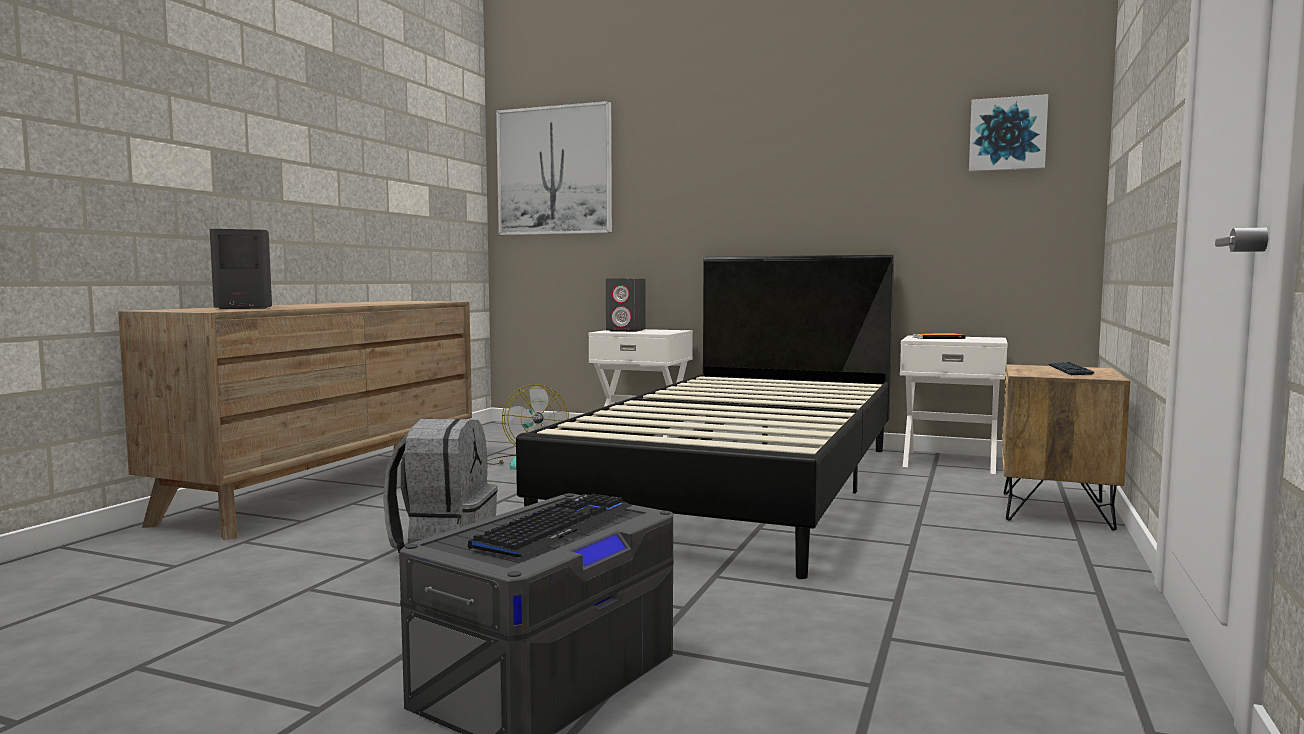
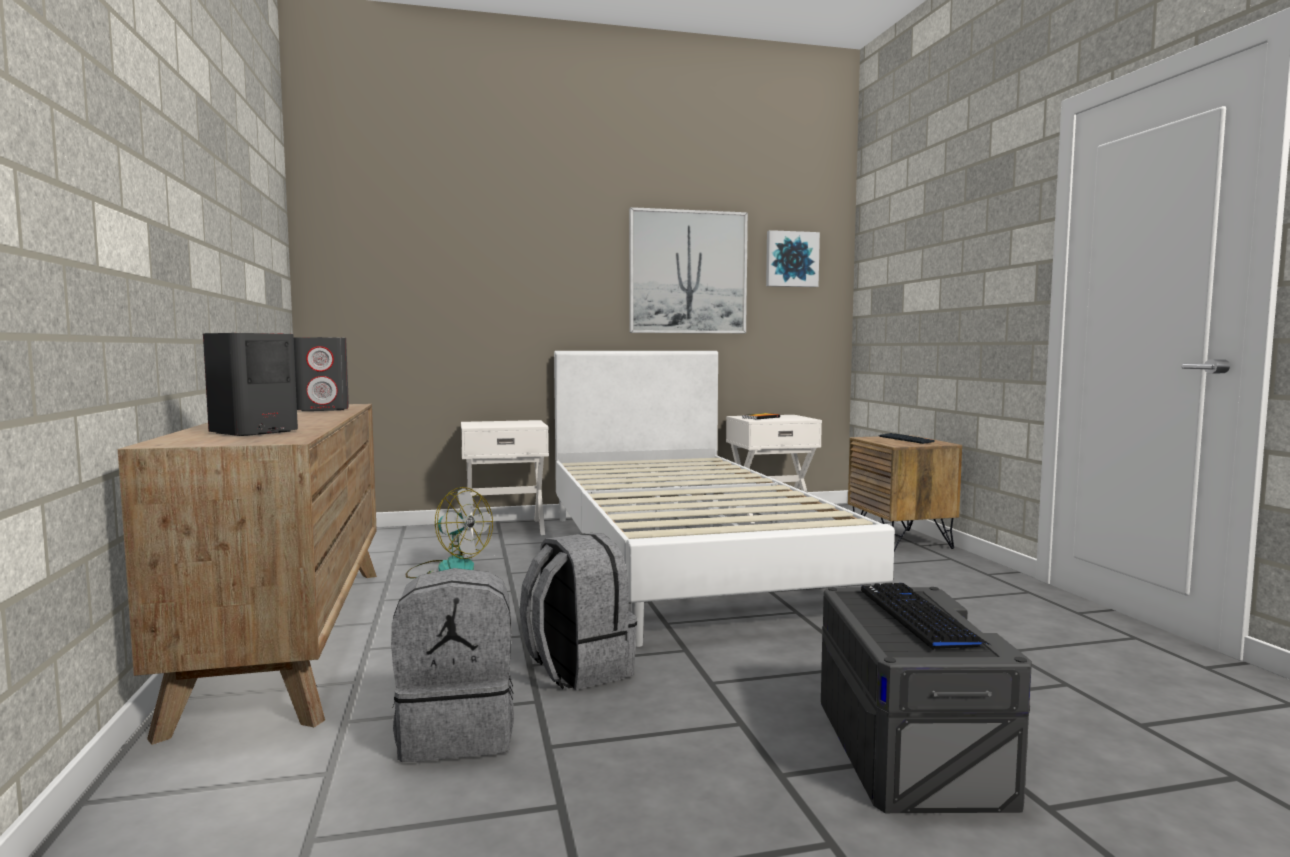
camera: 35 degrees left, 0 degrees up
picture [496,101,612,235] -> picture moved to [629,207,748,333]
black bed [516,255,894,579] -> white bed [554,351,895,647]
grey speaker [606,278,646,332] -> grey speaker moved to [294,337,349,411]
none -> grey backpack [391,568,514,762]

